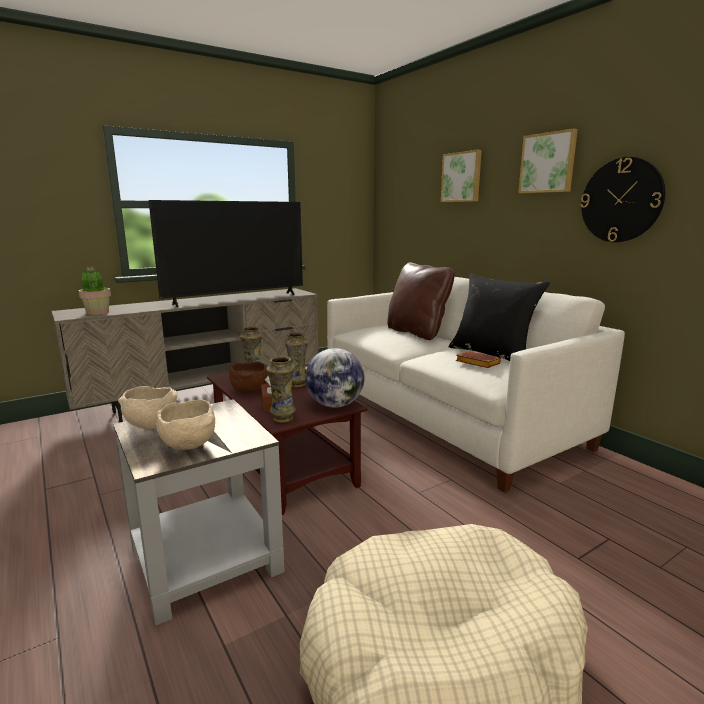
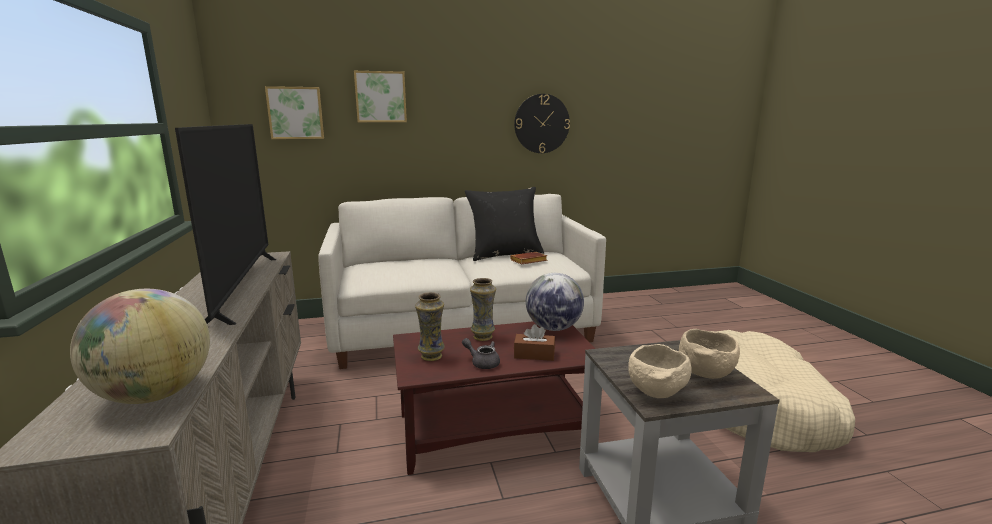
camera: 70 degrees left, 0 degrees up
potted plant [79,266,111,315] -> globe [70,289,210,404]
brown bowl [229,362,268,393] -> grey teapot [462,338,500,369]
vase [266,357,296,423] -> none
brown pillow [387,263,455,340] -> none
picture [518,129,578,193] -> picture moved to [265,86,324,139]

